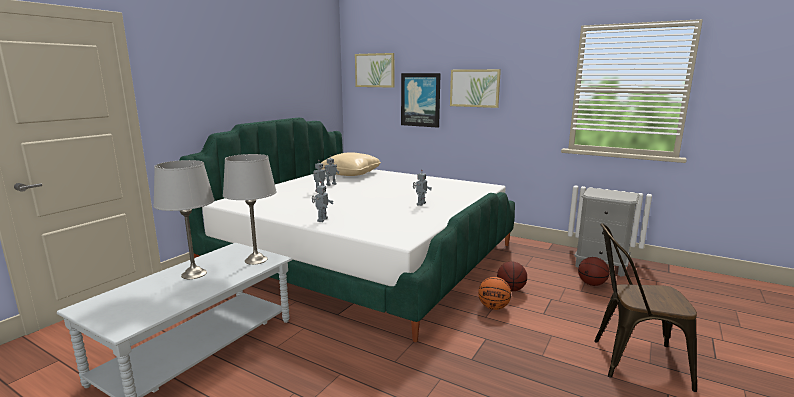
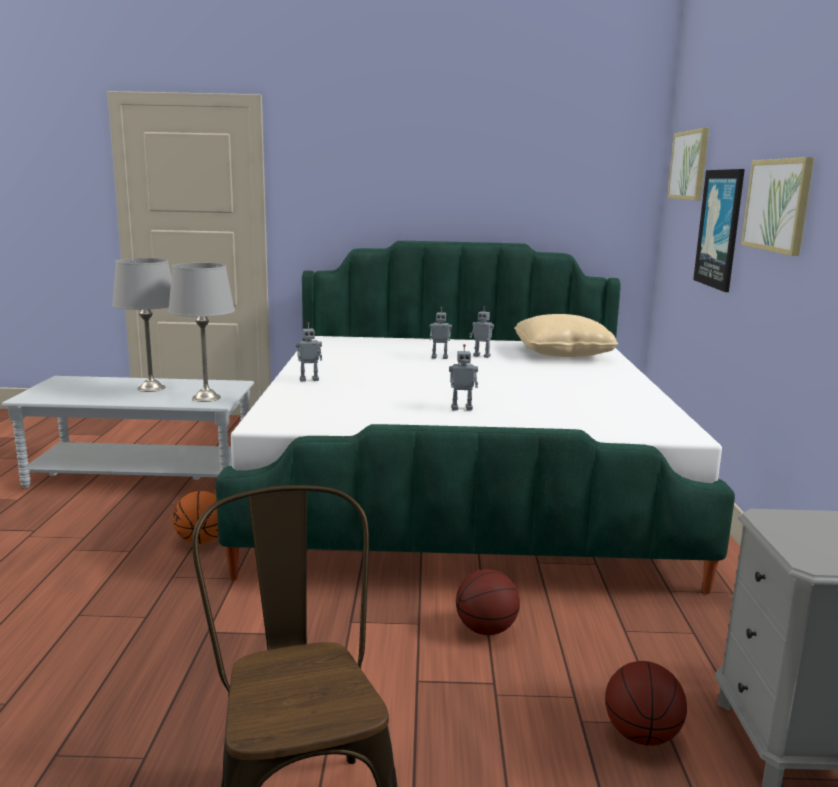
camera: 60 degrees right, 0 degrees up
basketball [478,277,511,310] -> basketball moved to [173,491,218,544]

